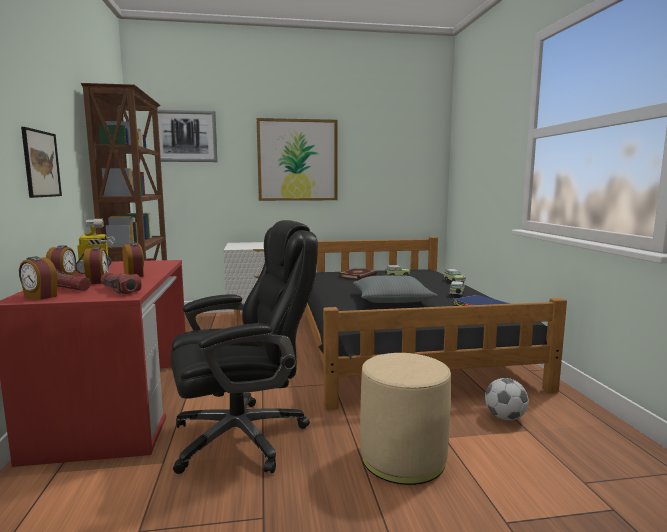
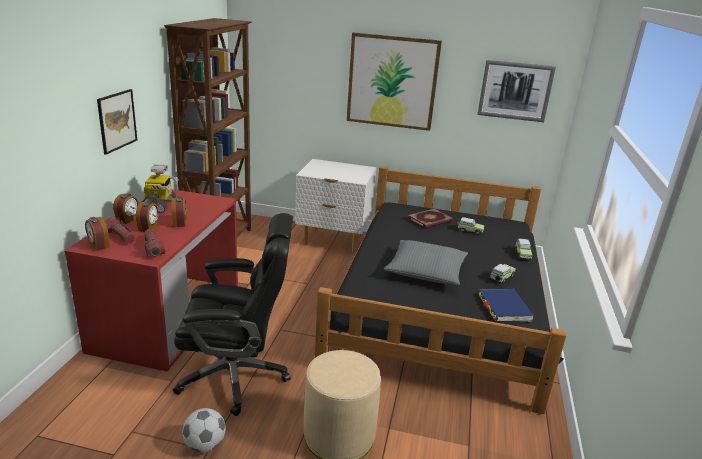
camera: 20 degrees right, 15 degrees up
picture [152,109,218,162] -> picture moved to [477,60,556,122]
football [485,378,529,420] -> football moved to [182,408,226,453]

